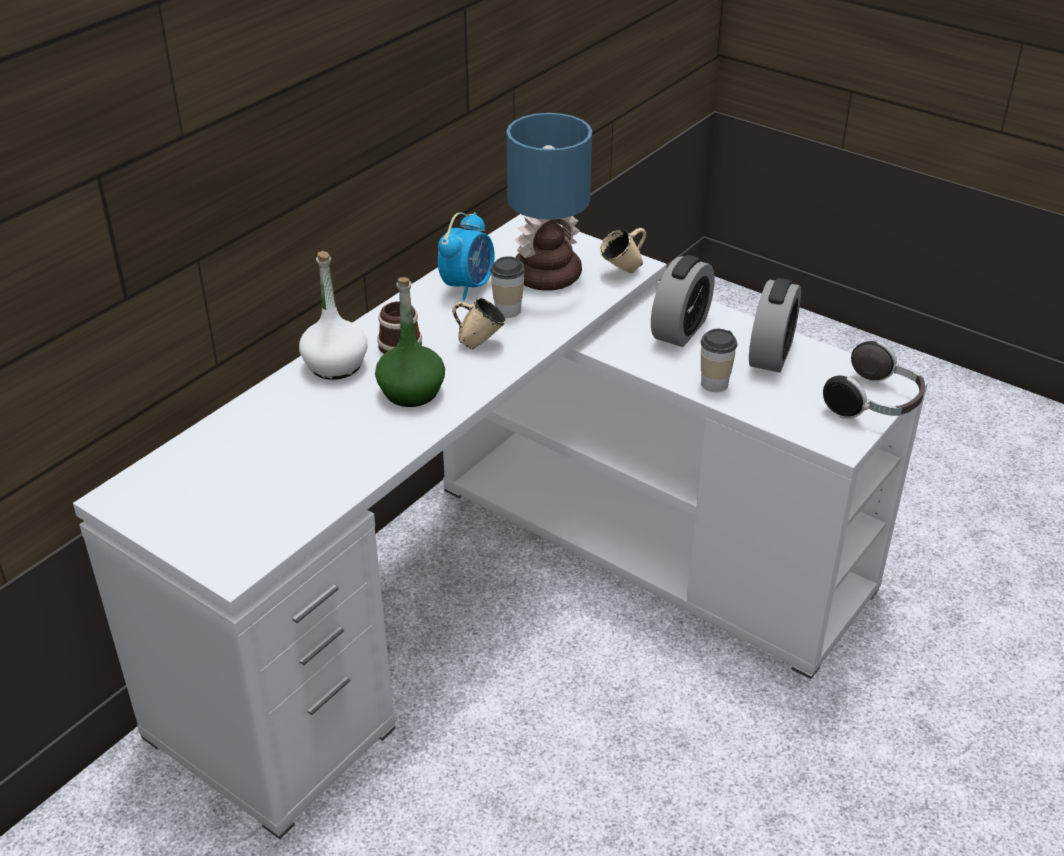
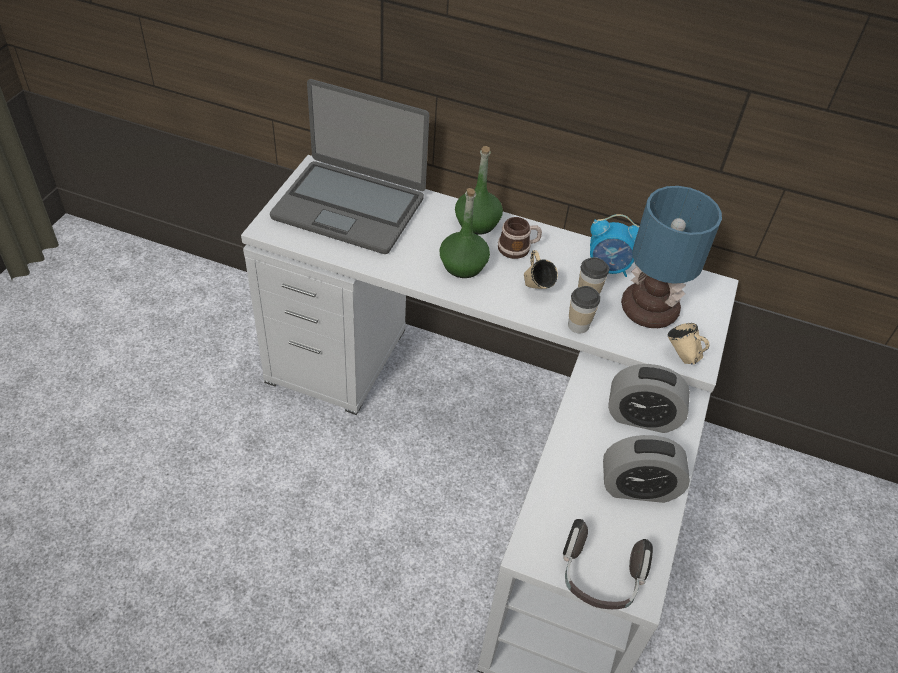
camera: 70 degrees right, 10 degrees up
white bottle [299,251,368,380] -> green bottle [455,146,503,235]
cup [701,329,737,392] -> cup moved to [568,286,600,333]
none -> laptop [270,79,429,254]

